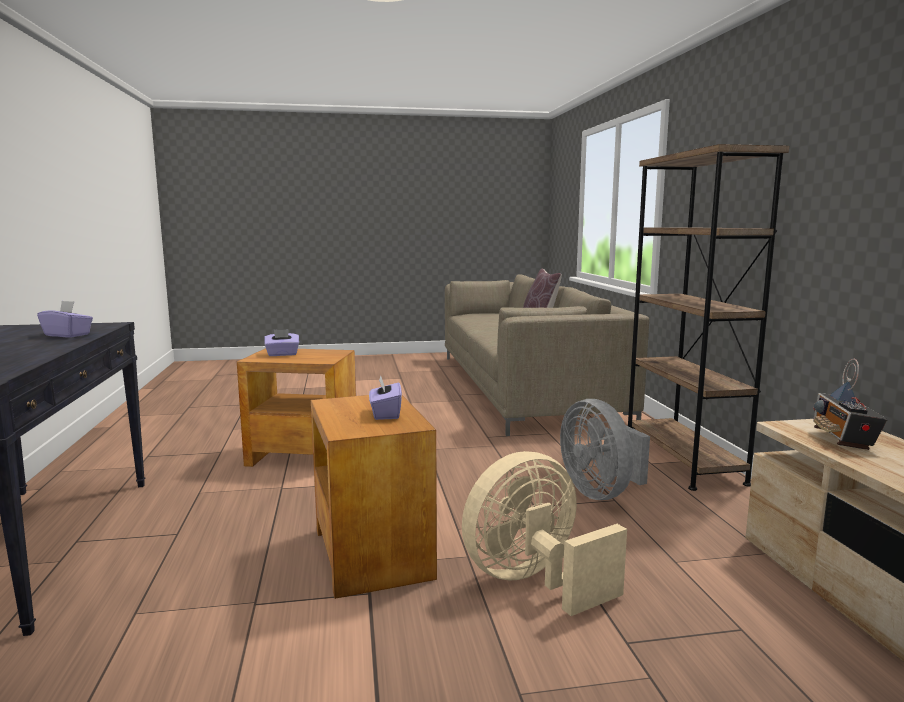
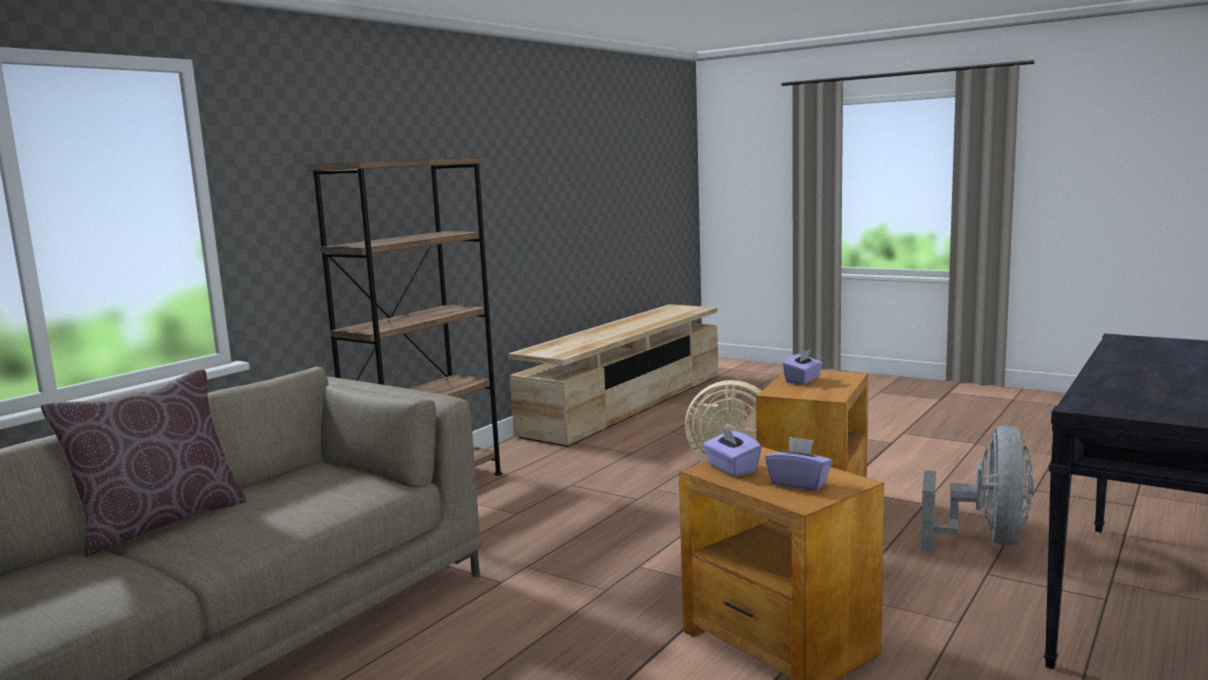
camera: 135 degrees left, 0 degrees up
purple tissue box [37,301,93,338] -> purple tissue box moved to [703,425,762,477]
grey fan [560,399,650,500] -> grey fan moved to [921,426,1034,551]
radio [813,359,887,450] -> none

